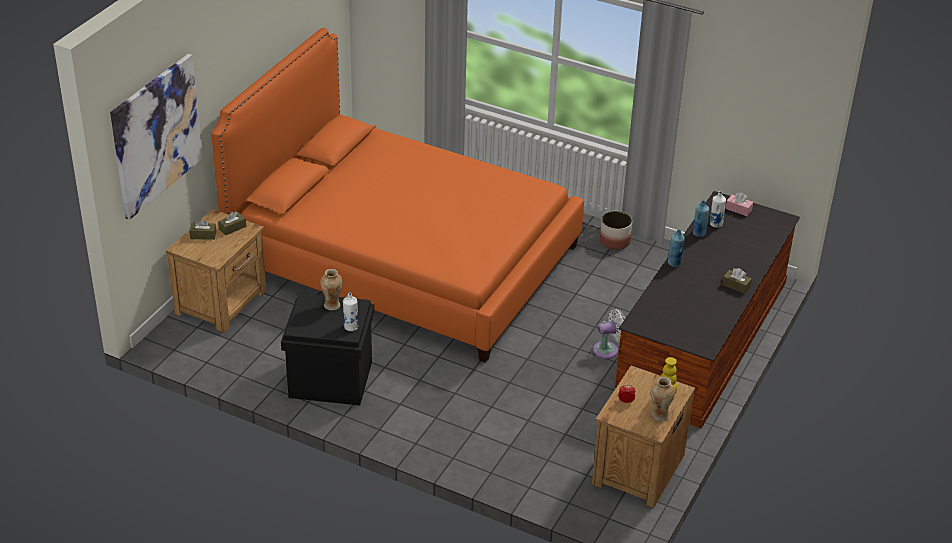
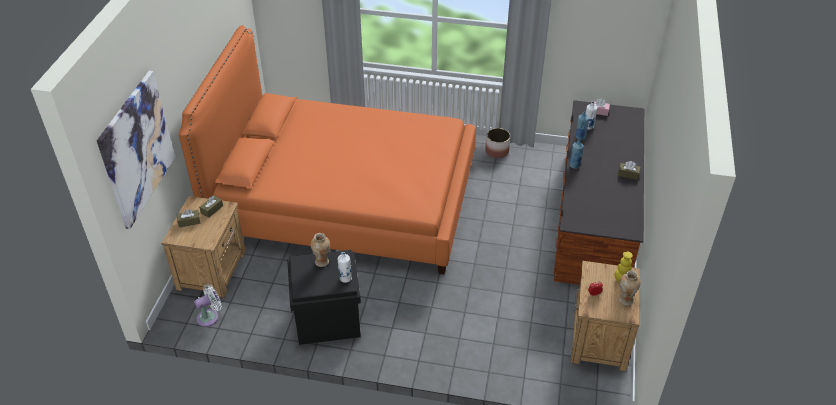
camera: 15 degrees left, 5 degrees up
white fan [593,309,625,359] -> white fan moved to [194,284,222,327]

